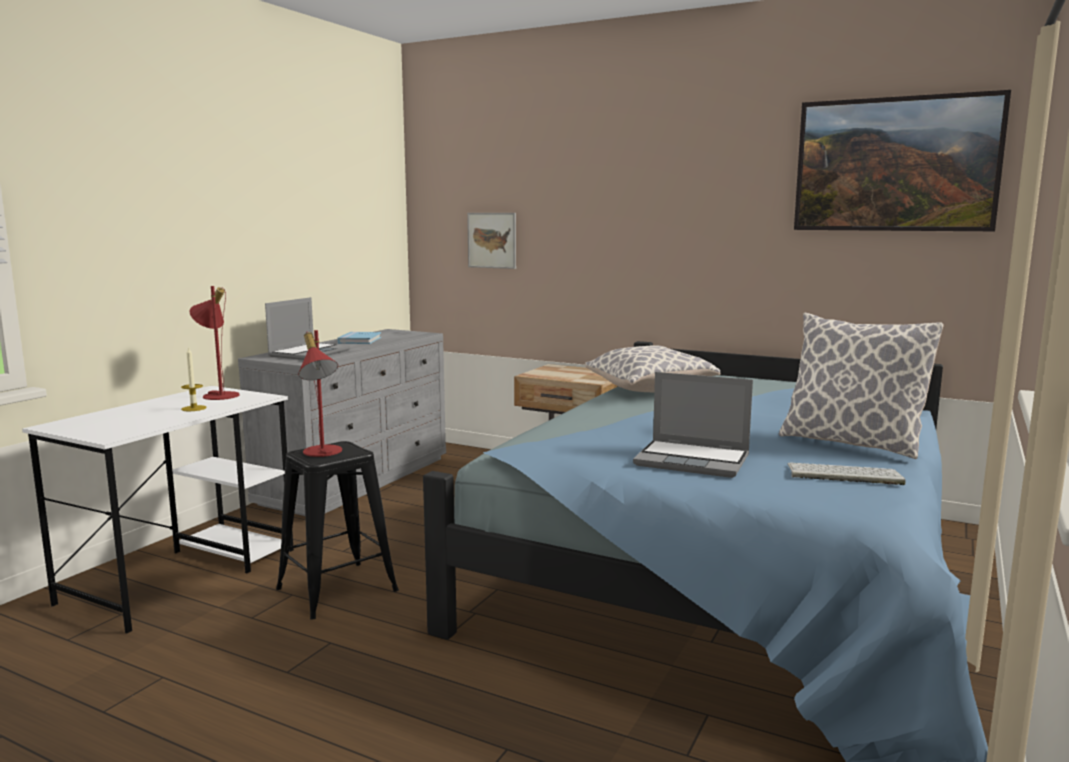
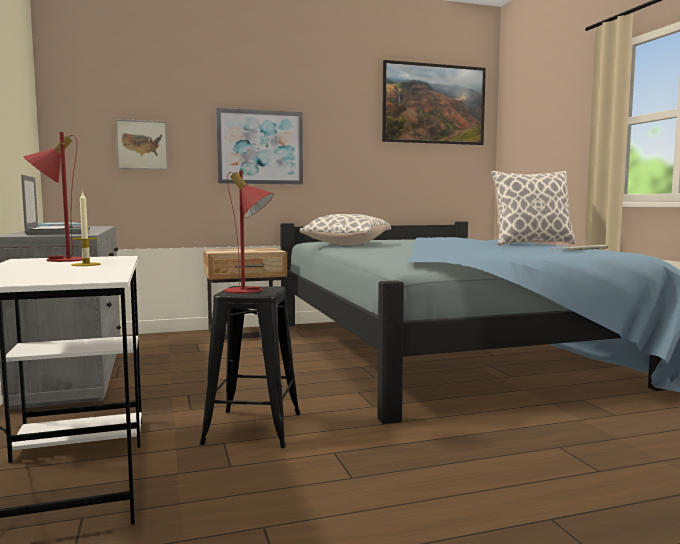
camera: 45 degrees left, 5 degrees down
laptop [633,372,753,478] -> none
none -> picture [216,108,303,184]

